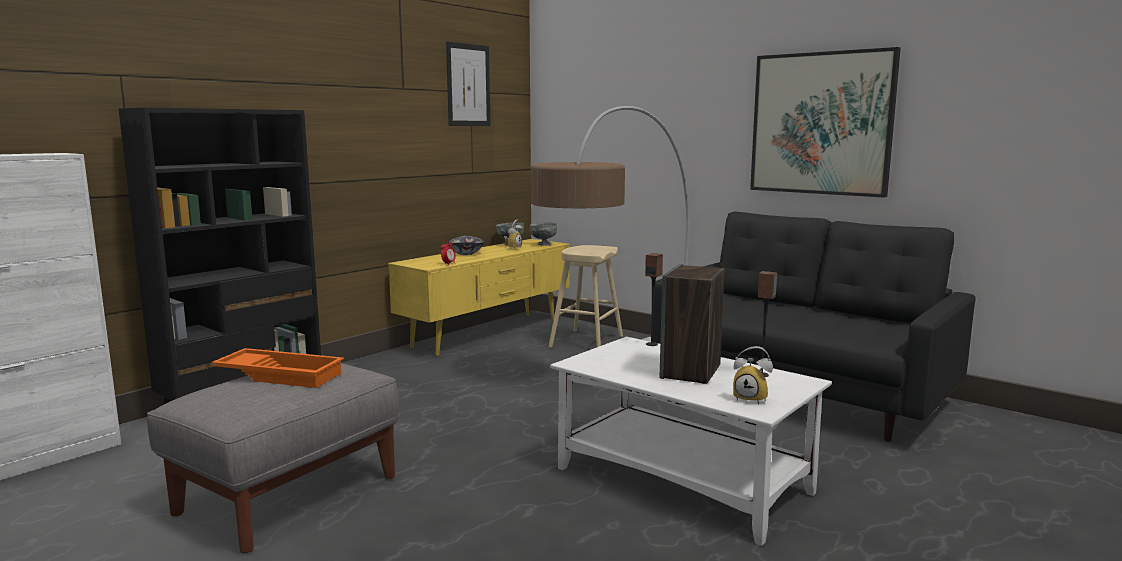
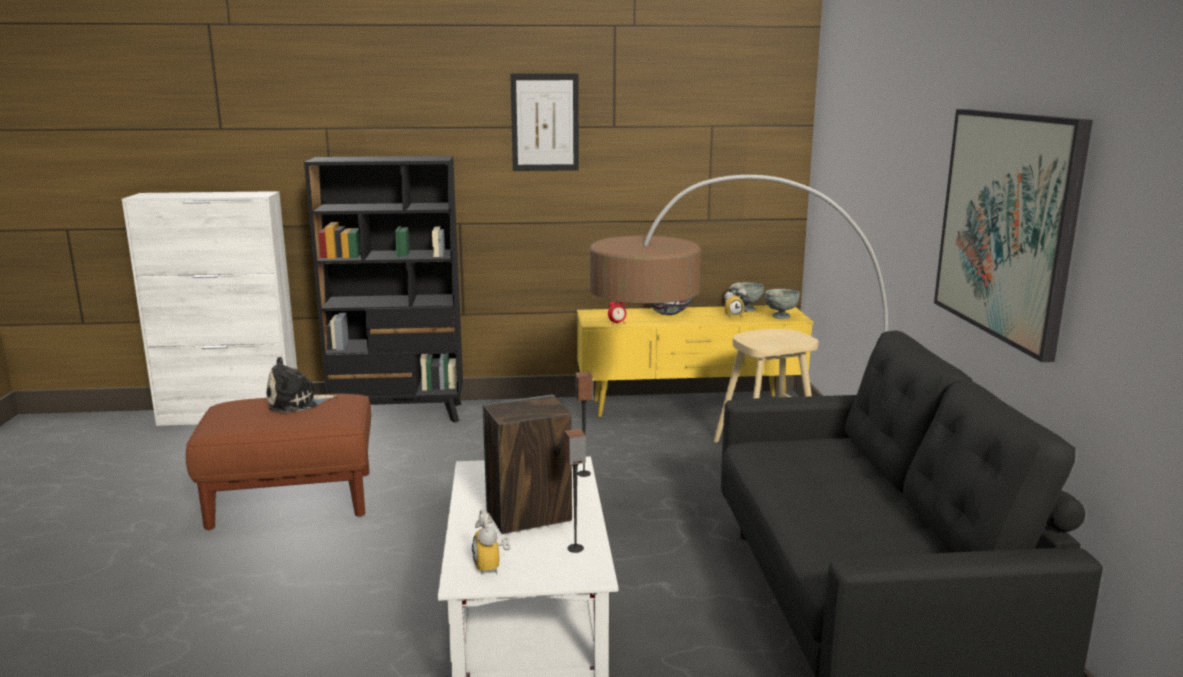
camera: 45 degrees right, 5 degrees up
grey ottoman [147,363,400,553] -> brown ottoman [186,394,371,530]
orange tray [212,348,344,388] -> plush toy [266,357,337,412]
picture [446,42,491,126] -> picture moved to [510,74,579,171]

